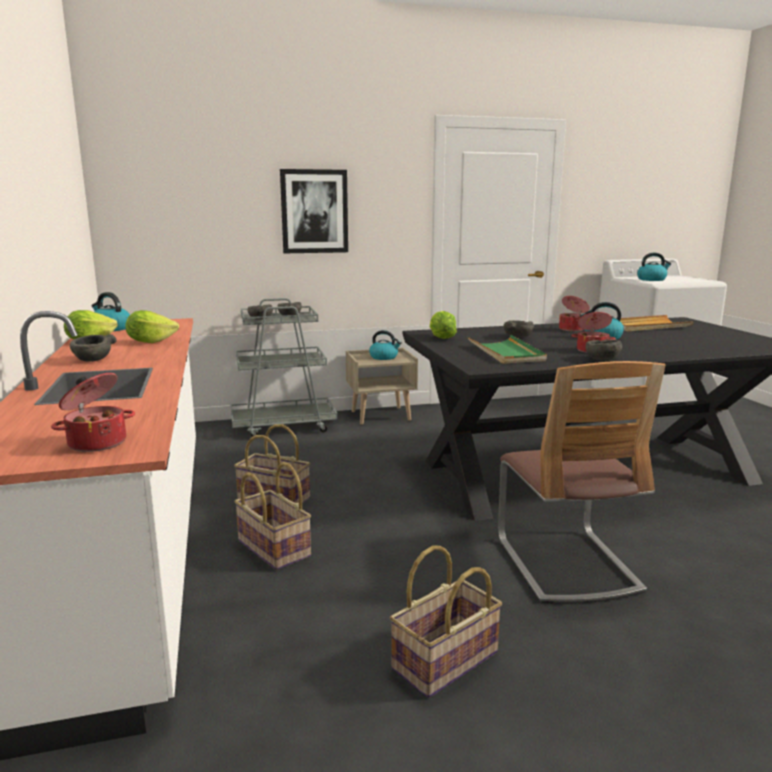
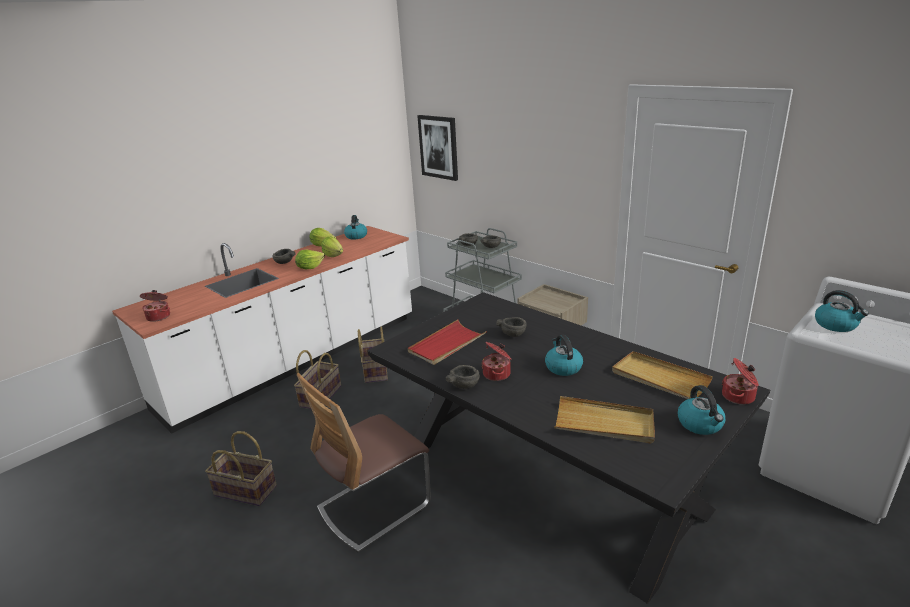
camera: 60 degrees right, 10 degrees up
picture [280,169,348,253] -> picture moved to [417,115,458,181]
kettle [369,330,402,360] -> kettle moved to [677,385,726,435]
lettuce [429,311,457,339] -> lettuce moved to [295,250,325,269]
green tray [467,335,547,364] -> red tray [408,320,487,365]
cooking pot [559,296,590,332] -> cooking pot moved to [722,358,759,405]
none -> beige tray [555,396,655,443]

